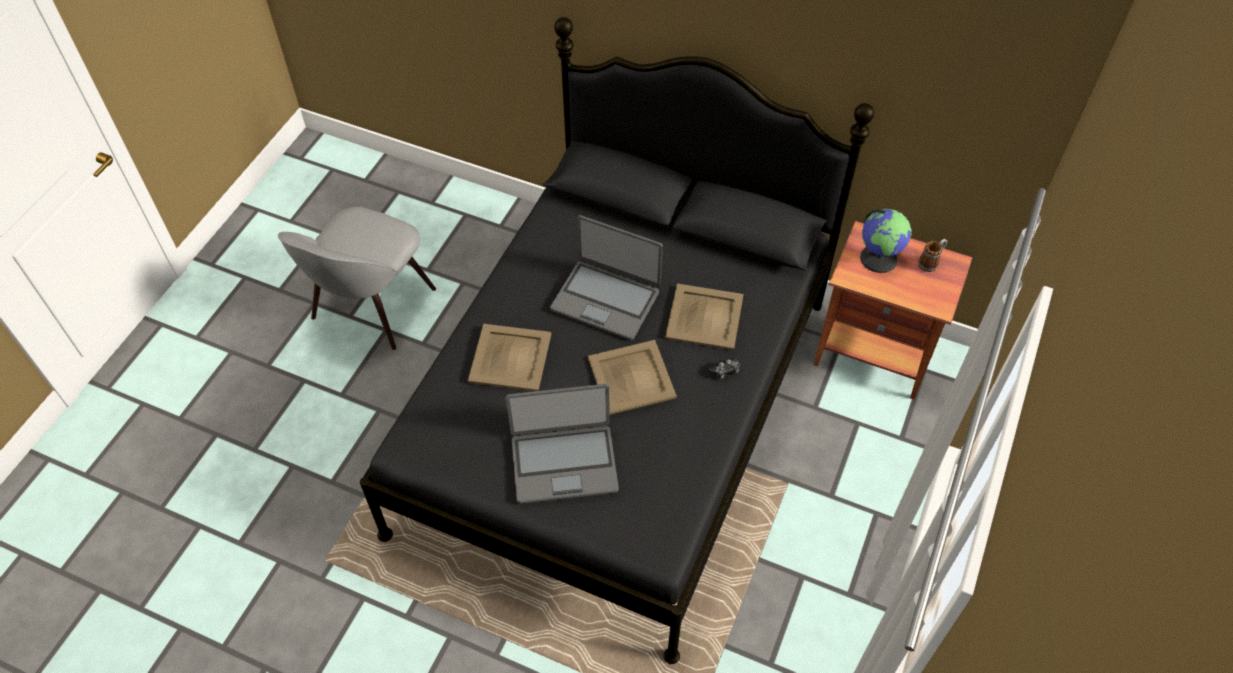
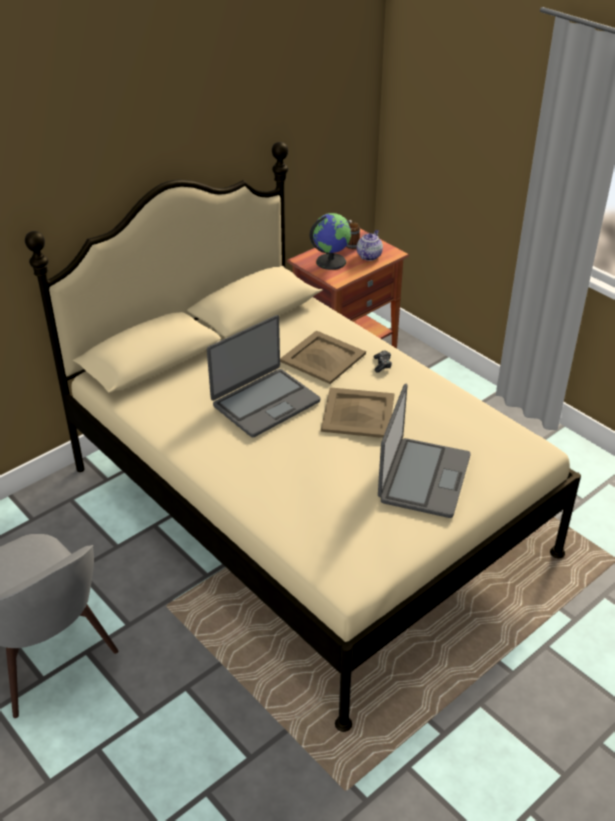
camera: 65 degrees left, 15 degrees down
black bed [360,17,874,664] -> beige bed [25,142,581,732]
beige tray [468,324,551,391] -> none
none -> teapot [357,230,383,261]

